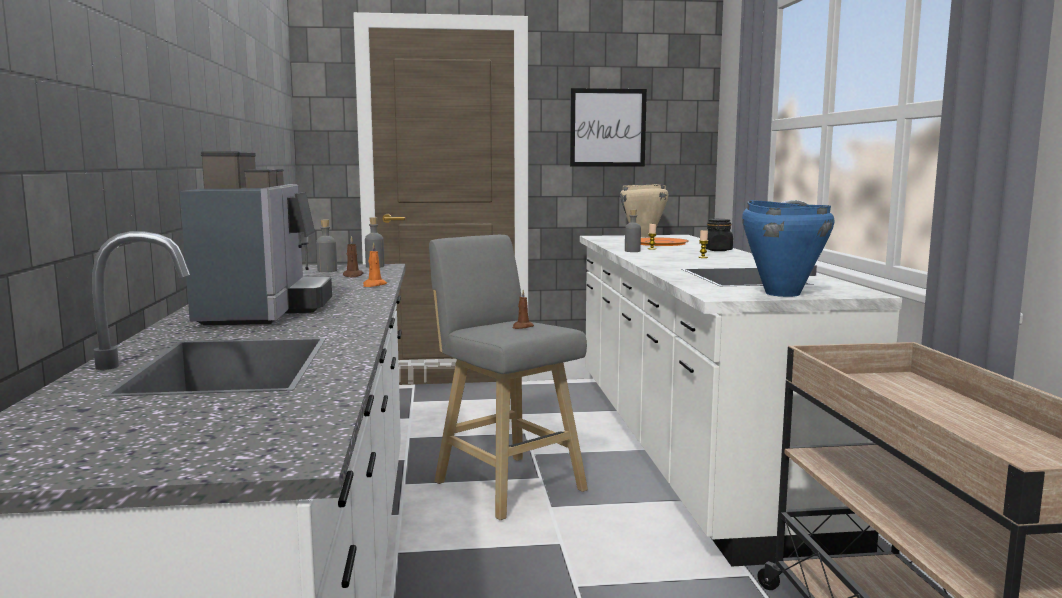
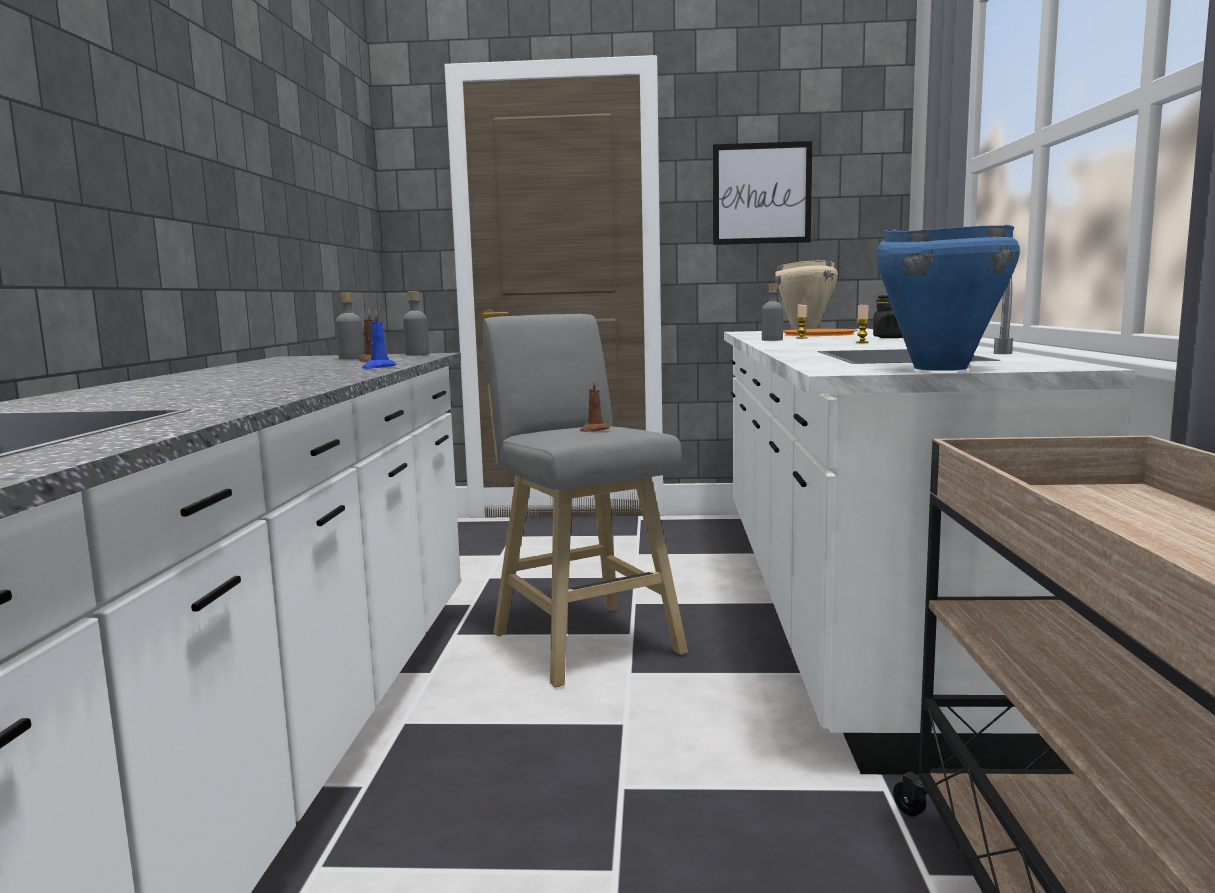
camera: 10 degrees right, 0 degrees up
coffee machine [180,151,332,326] -> none
orange candle [363,242,387,287] -> blue candle [362,309,396,369]

